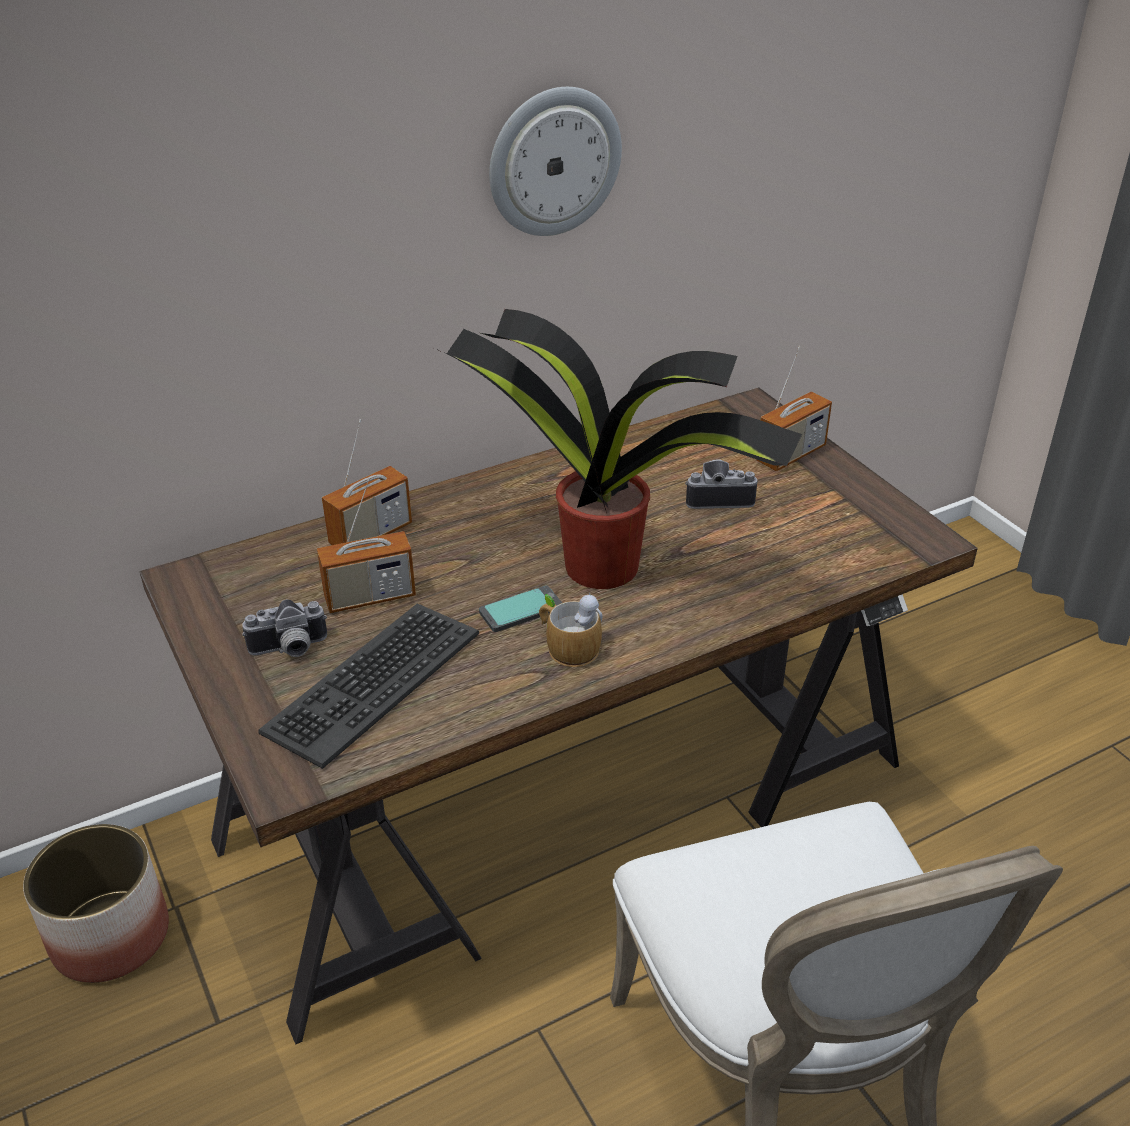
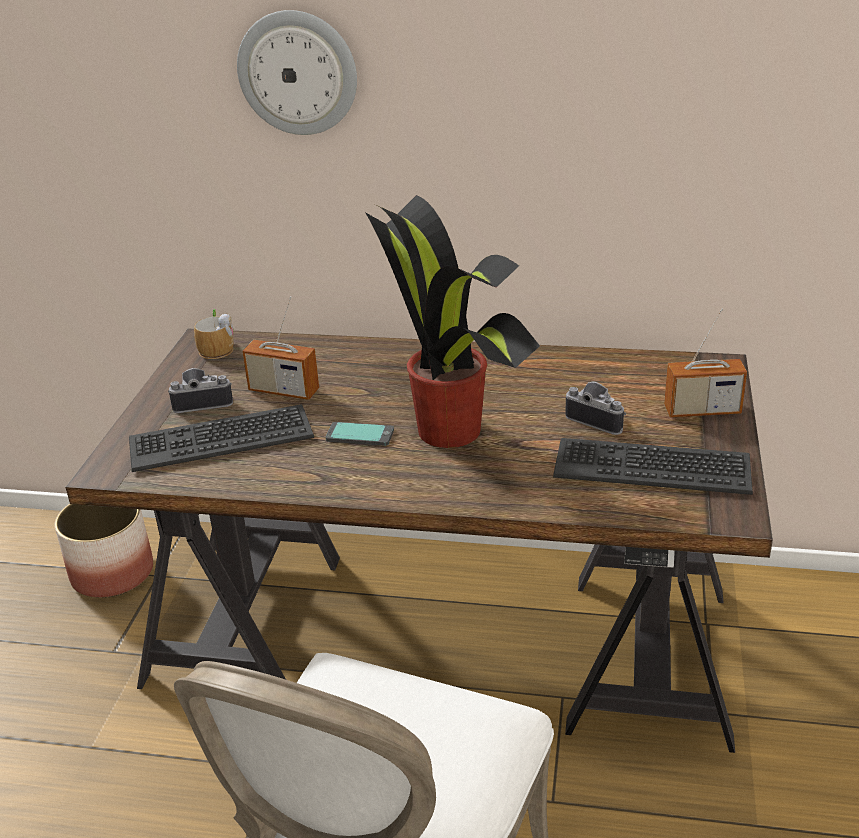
camera: 40 degrees right, 5 degrees down
camera [242,599,327,657] -> camera turned 150 degrees clockwise [168,368,233,413]
radio [322,419,412,545] -> none
wall clock [489,87,622,236] -> wall clock moved to [237,10,357,135]
mug [539,593,603,667] -> mug moved to [194,309,234,359]
none -> keyboard [553,438,753,495]

